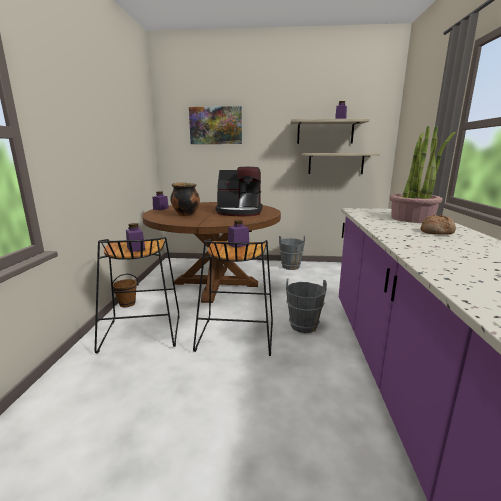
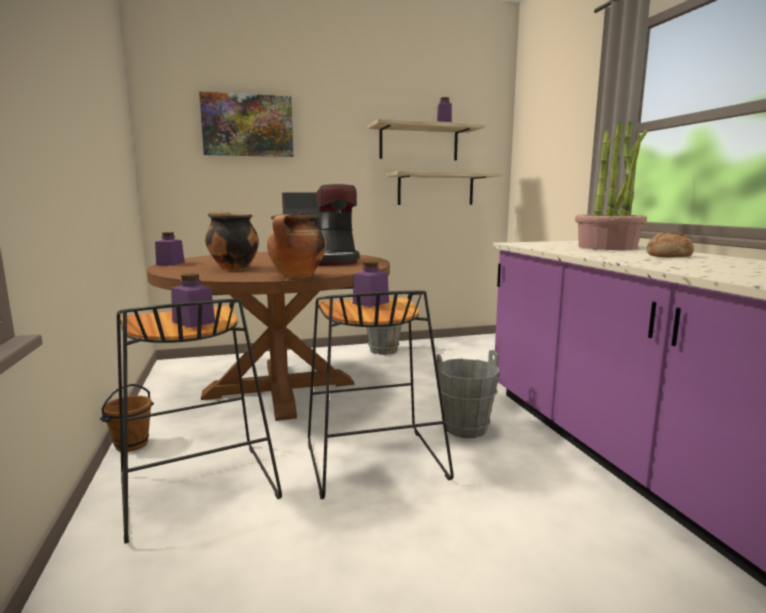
camera: 20 degrees left, 5 degrees down
none -> cooking pot [267,214,326,278]

